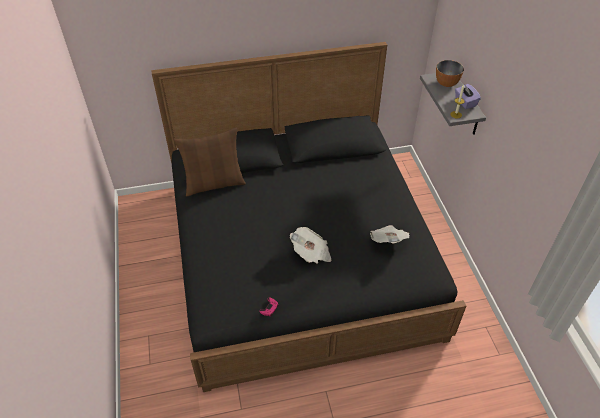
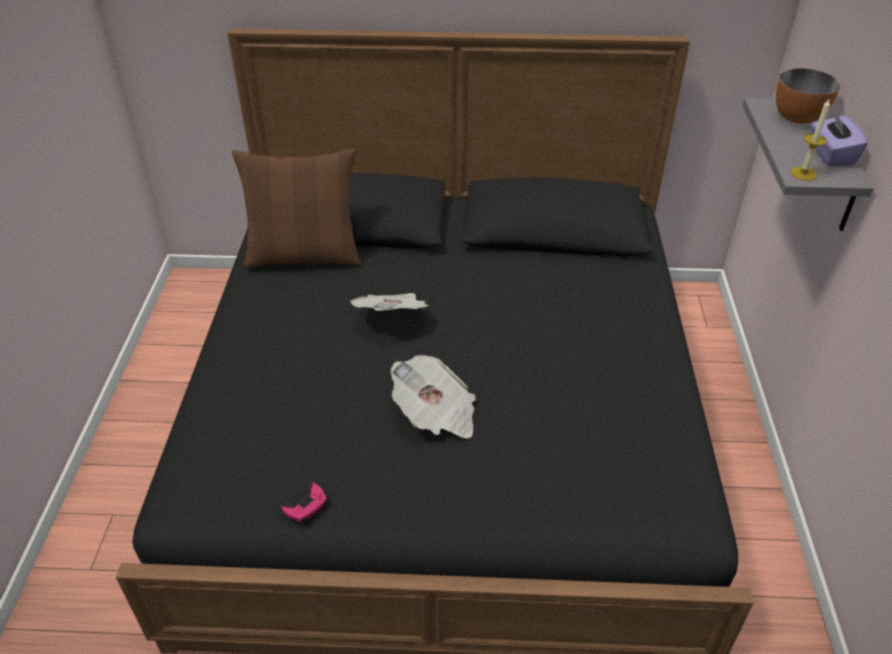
camera: 15 degrees right, 5 degrees down
newspaper [370,225,410,244] -> newspaper moved to [351,293,429,311]

